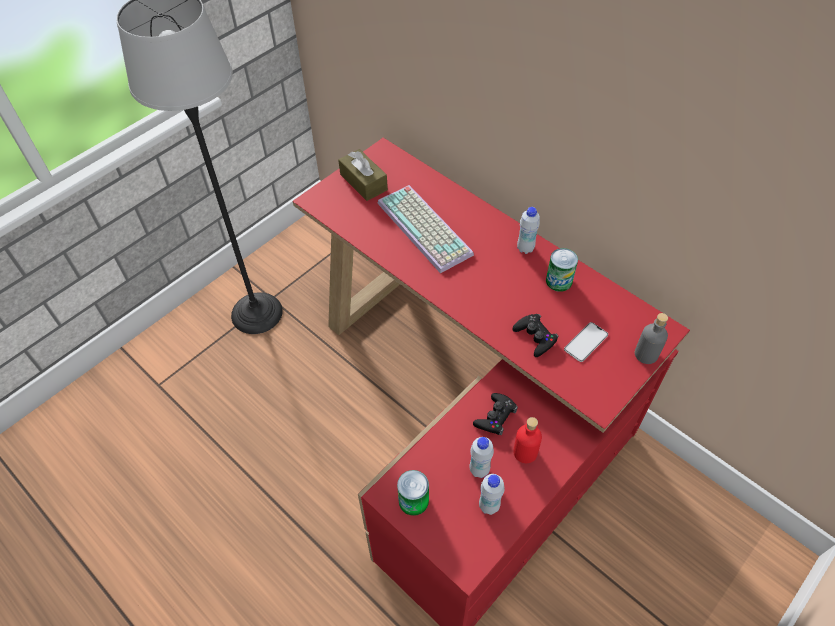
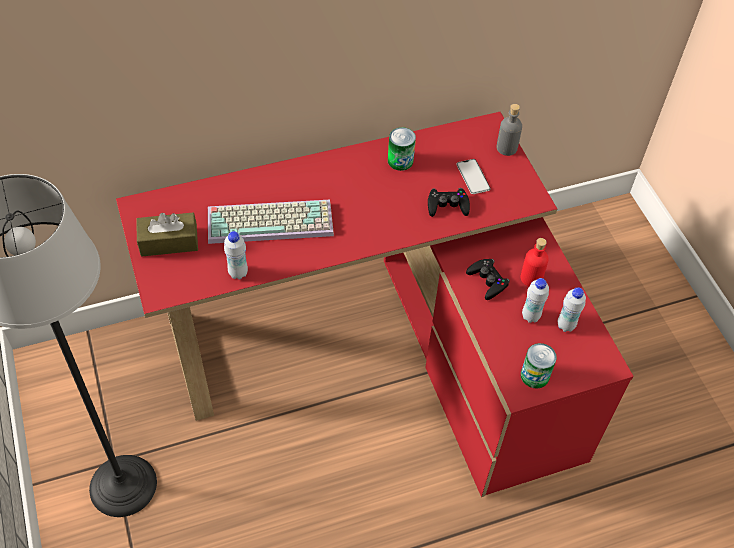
camera: 65 degrees left, 0 degrees up
white bottle [517,207,540,254] -> white bottle moved to [224,231,248,279]

